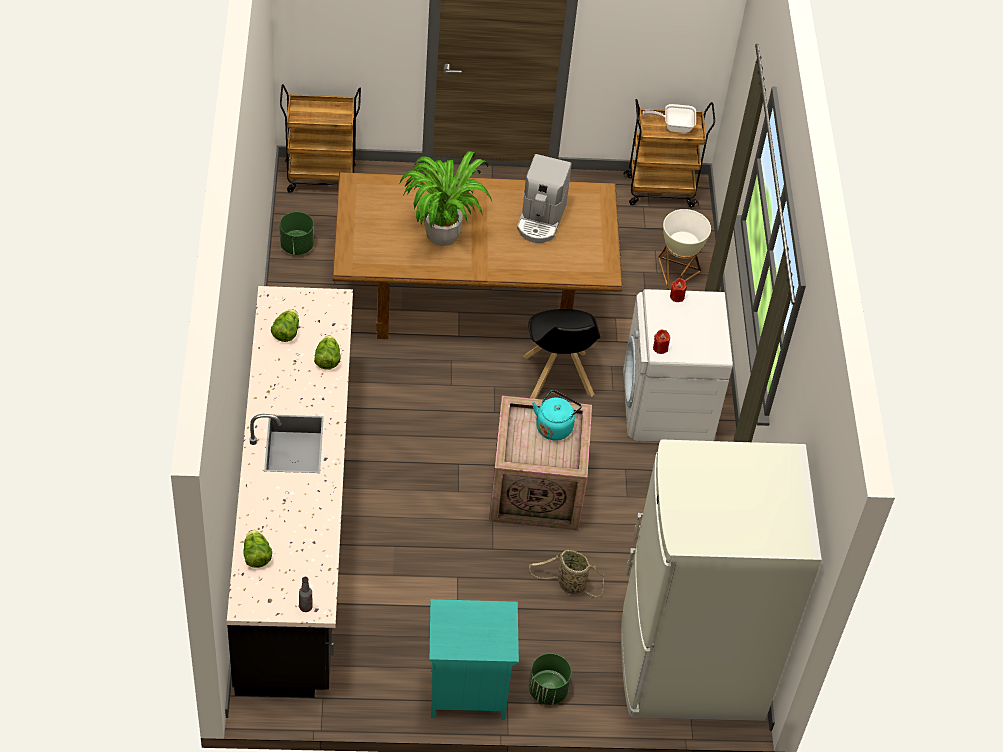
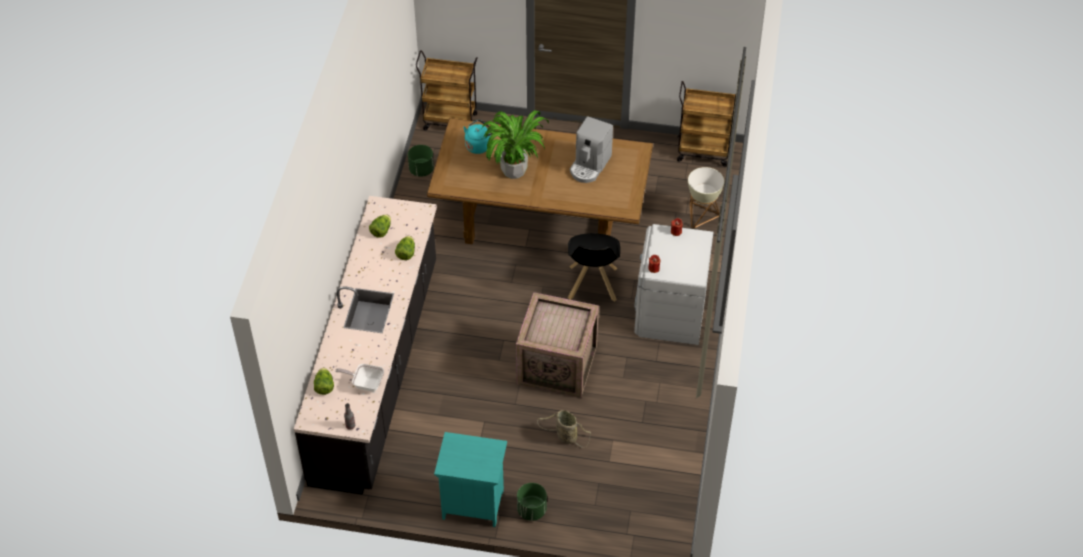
camera: 15 degrees right, 0 degrees up
turquoise kettle [532,390,582,440] -> turquoise kettle moved to [463,120,495,154]
white fridge [621,439,822,721] -> none
frying pan [642,104,696,133] -> frying pan moved to [335,364,384,392]

